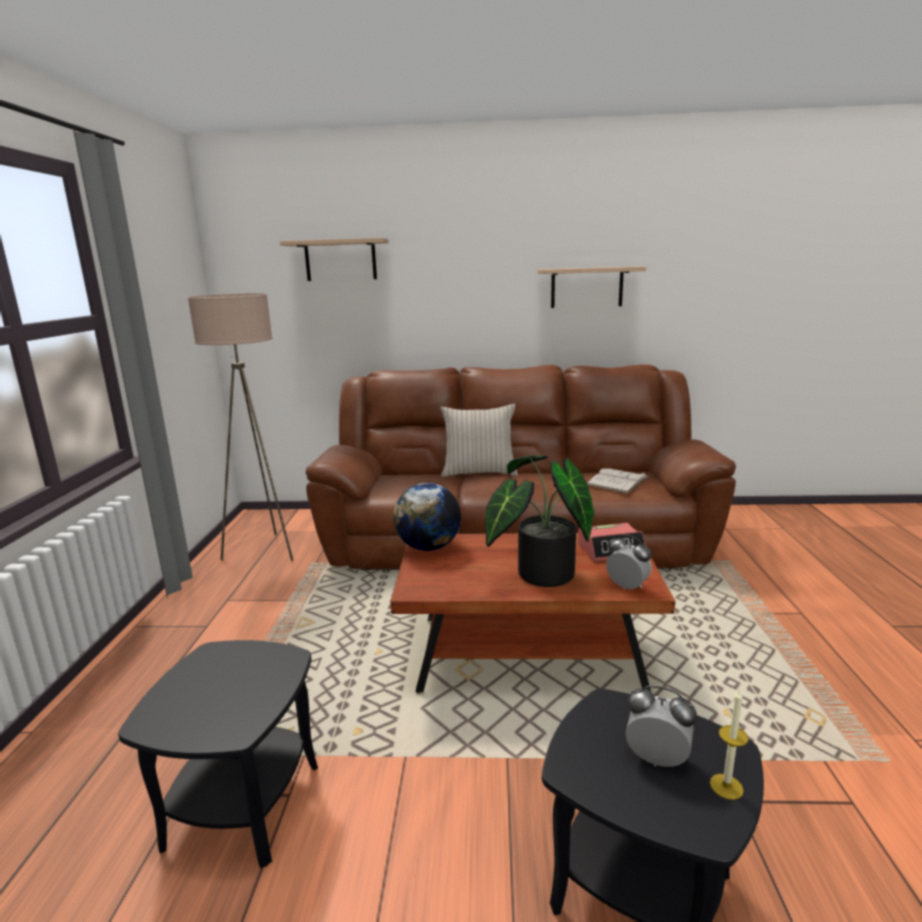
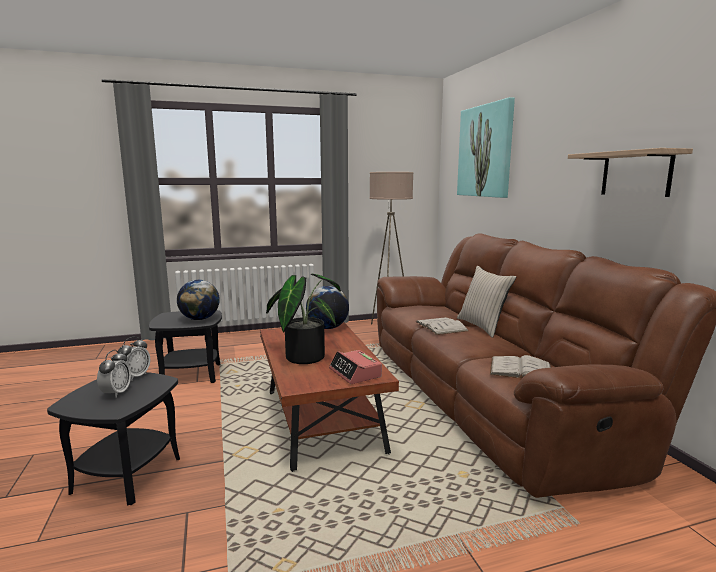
camera: 70 degrees right, 5 degrees down
shelf [280,238,389,281] -> picture [457,97,515,198]
alarm clock [606,534,652,589] -> alarm clock moved to [117,336,150,381]
candle [710,690,748,800] -> none
none -> globe [177,280,220,320]
none -> white book [416,317,468,335]

